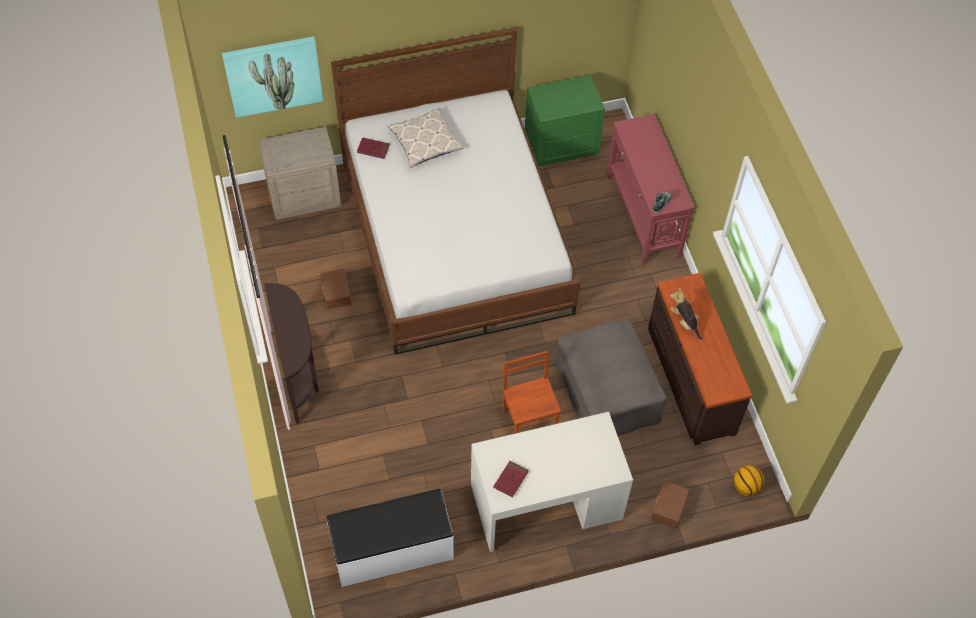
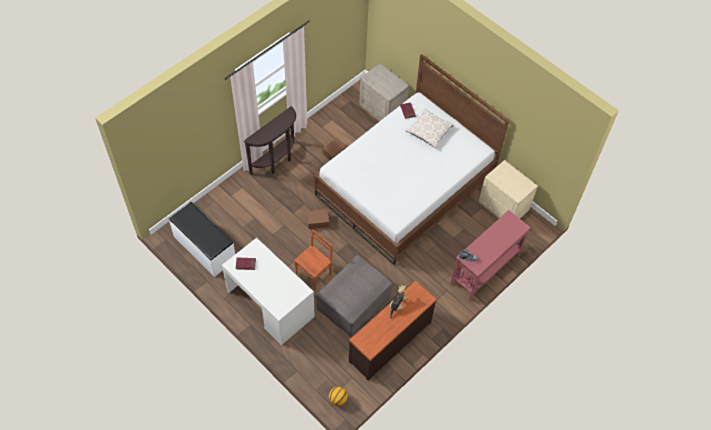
camera: 60 degrees right, 0 degrees up
picture [222,36,323,118] -> none
green nightstand [525,75,605,166] -> beige nightstand [479,160,538,218]
brown storage box [651,481,690,528] -> brown storage box moved to [307,209,329,229]

